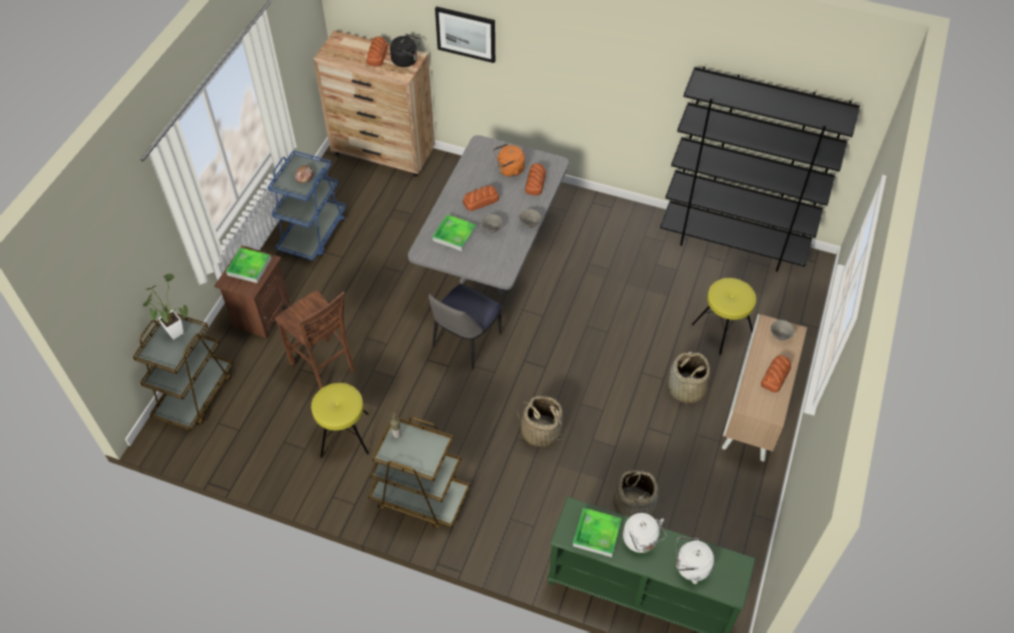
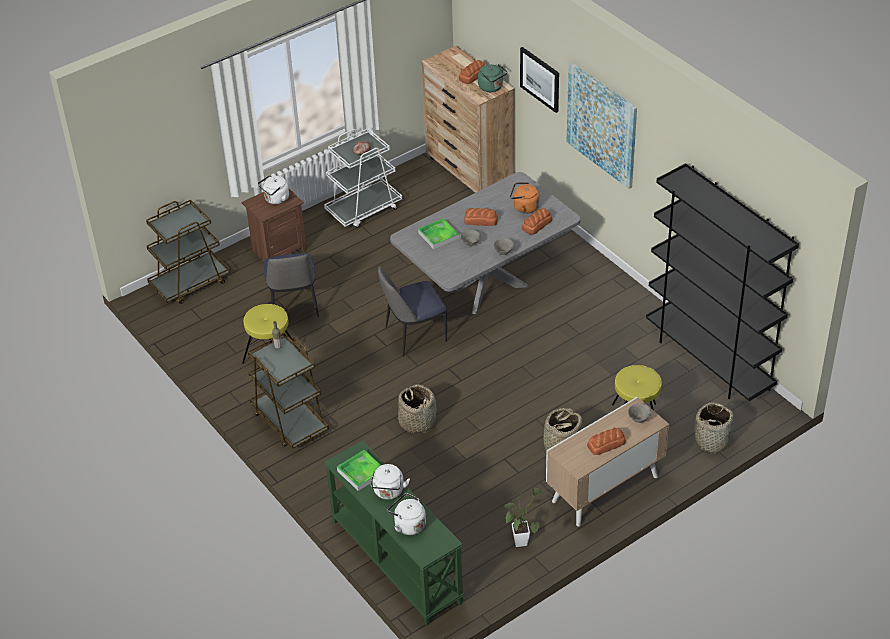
camera: 35 degrees right, 10 degrees down
potted plant [143,274,188,339] -> potted plant moved to [504,488,542,547]
tray [226,247,271,283] -> white kettle [258,176,289,204]
blue cart [268,150,346,260] -> white cart [324,128,402,228]
brown stool [275,290,355,389] -> chair [264,253,319,317]
black kettle [390,34,421,67] -> green kettle [478,64,508,92]
basket [613,468,659,517] -> basket moved to [695,402,734,454]
none -> picture [567,62,637,189]

